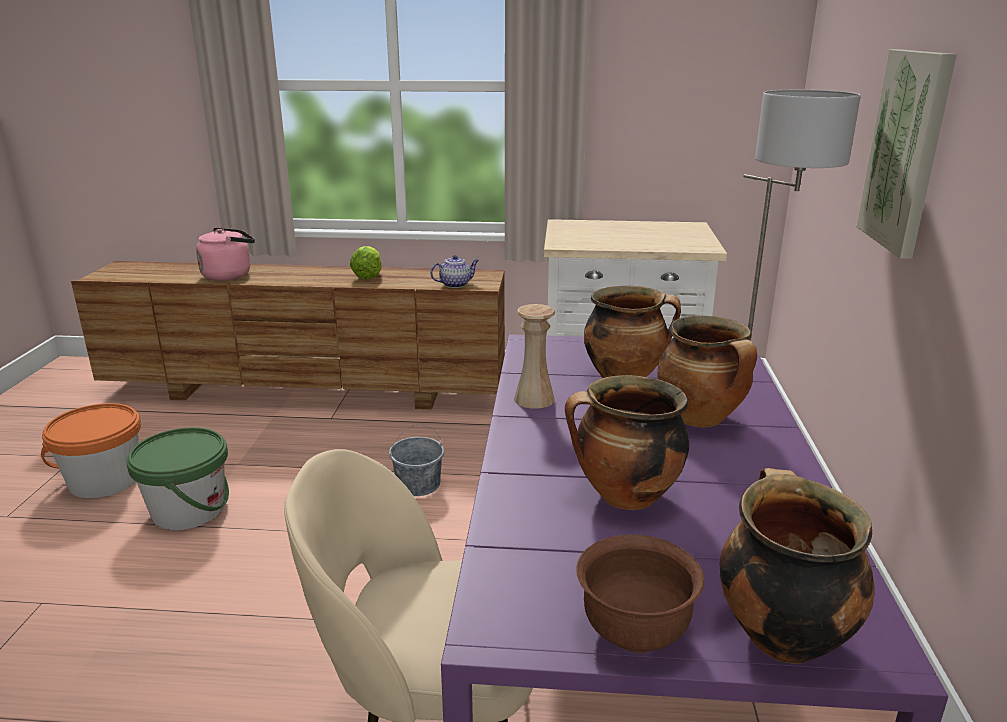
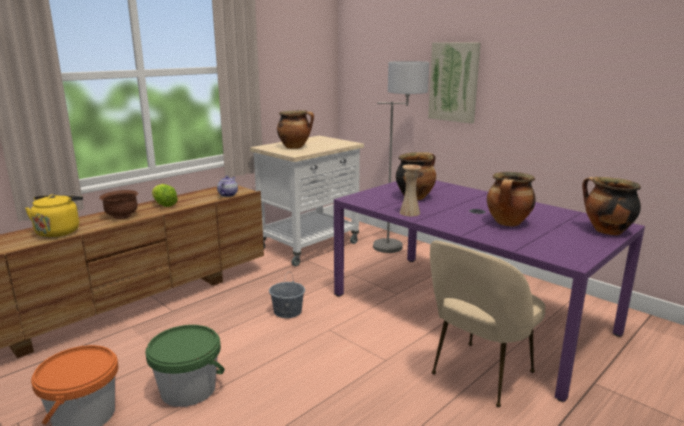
camera: 50 degrees left, 5 degrees down
pink kettle [196,228,255,281] -> yellow kettle [25,194,83,238]
brown bowl [577,535,704,653] -> brown bowl moved to [99,190,138,219]
cooking pot [657,316,757,428] -> cooking pot moved to [277,110,314,149]

